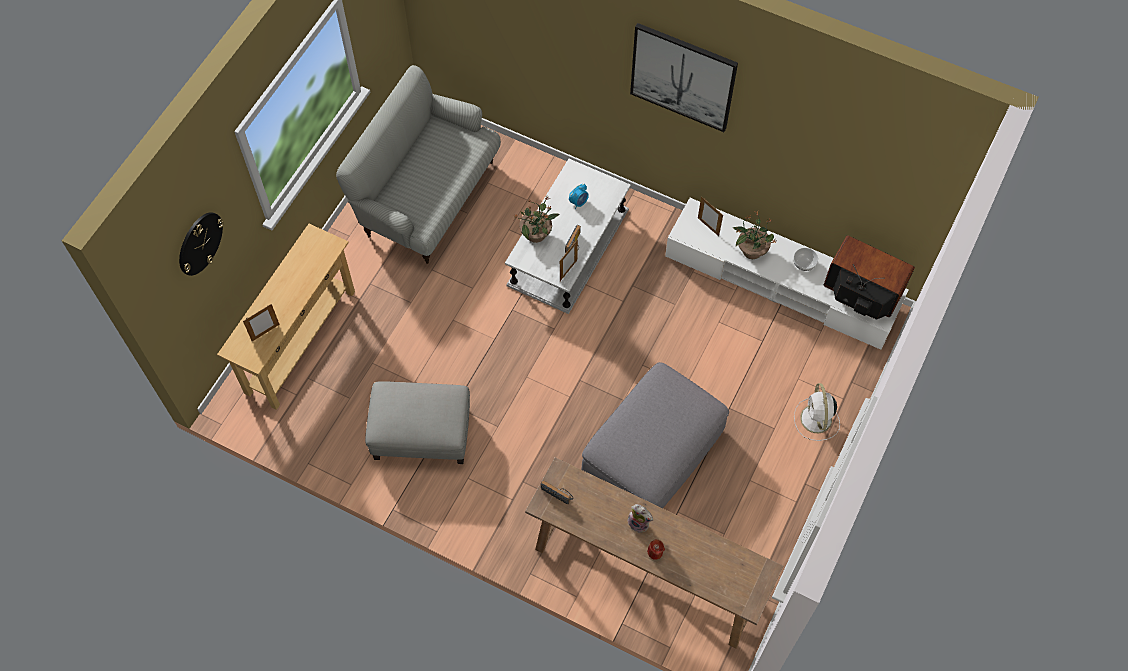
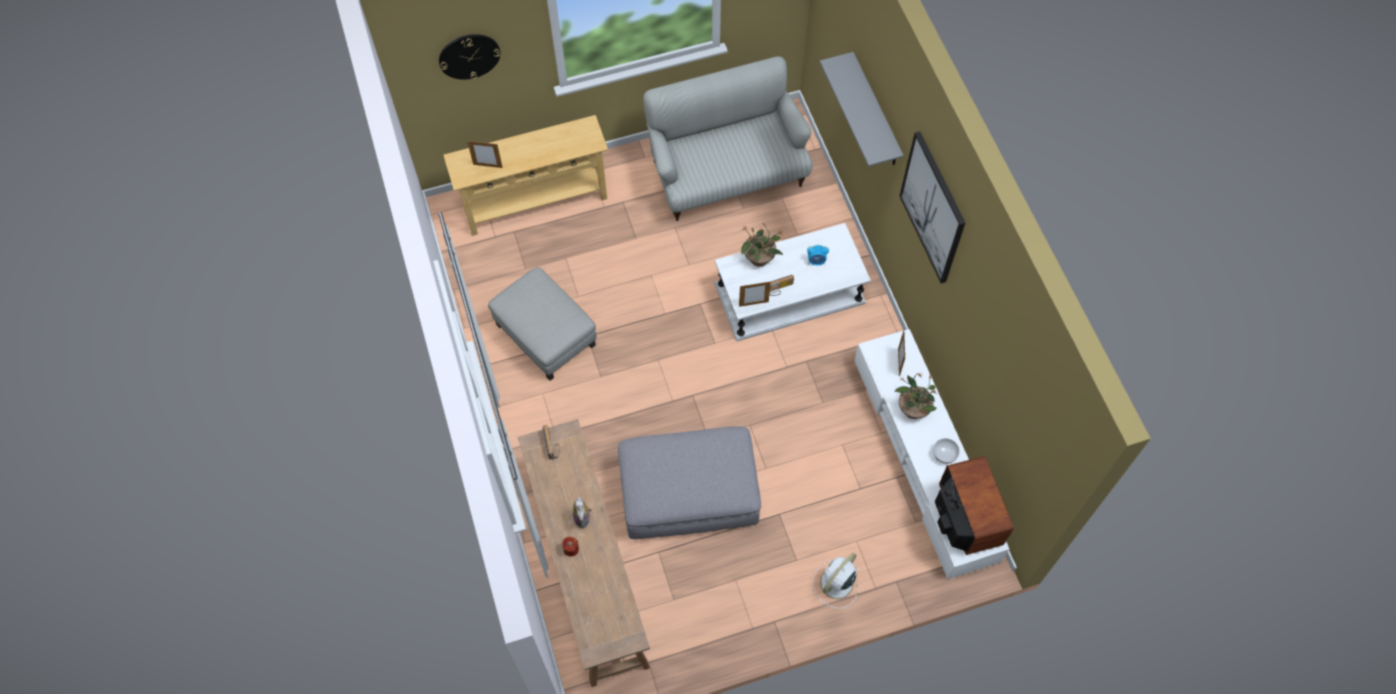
camera: 45 degrees right, 0 degrees up
none -> grey shelf [820,52,904,167]

